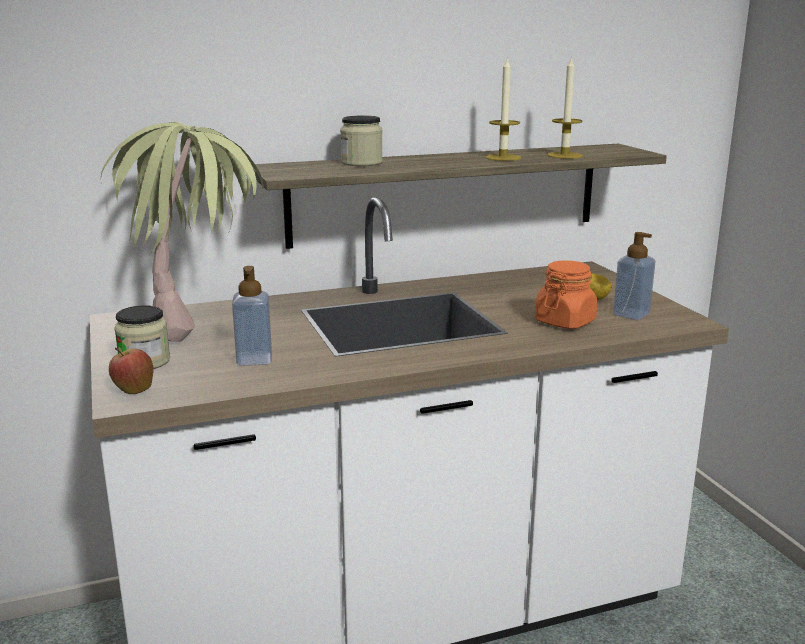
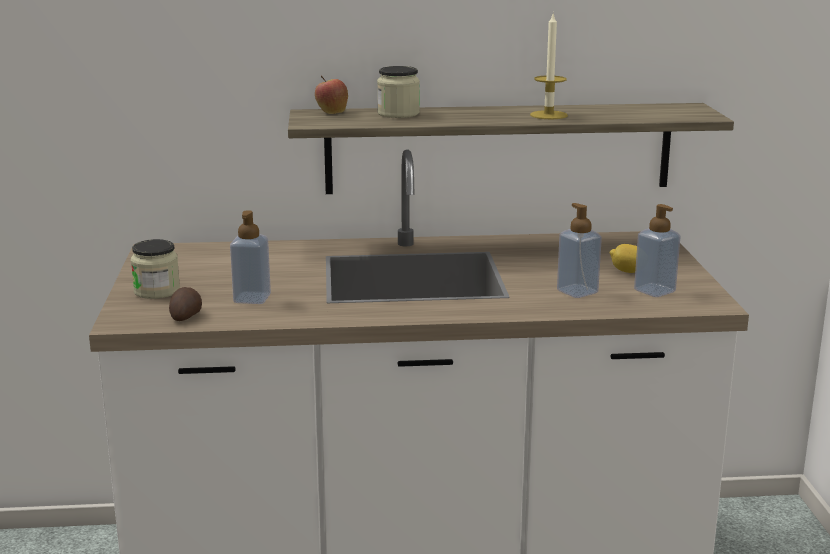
camera: 15 degrees right, 0 degrees up
potted plant [101,122,264,342] -> none
apple [109,347,154,394] -> apple moved to [315,75,348,114]
orange jar [535,260,598,329] -> soap dispenser [557,203,602,298]
candle [547,56,583,159] -> none
none -> potato [169,287,202,321]

